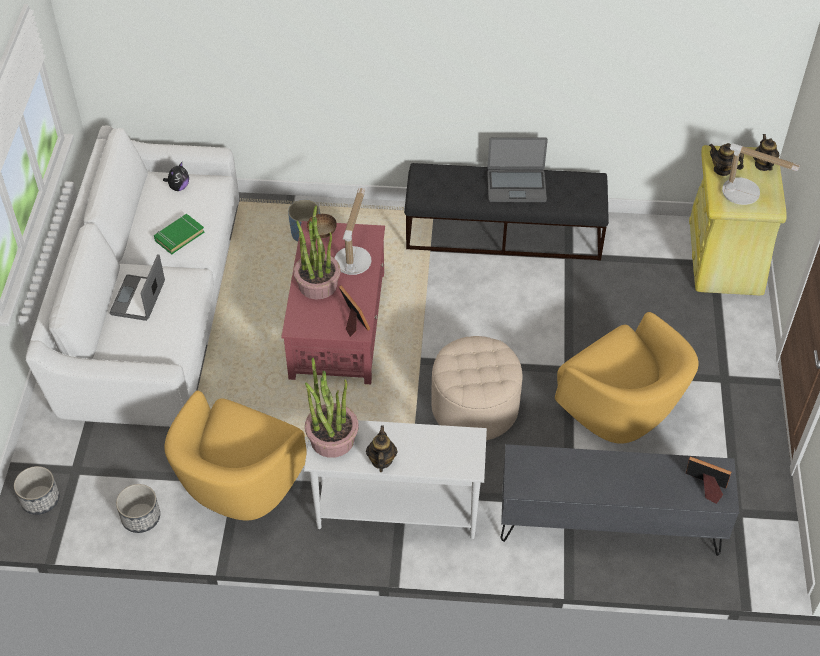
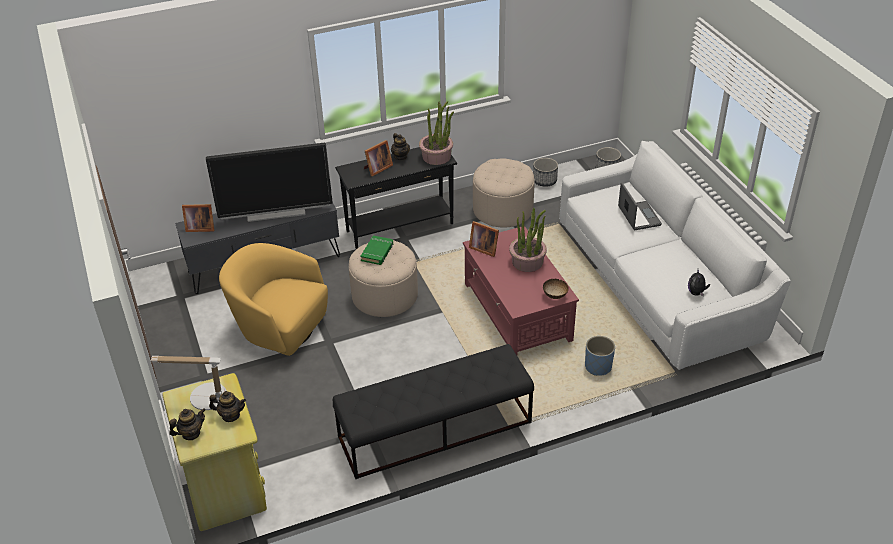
camera: 155 degrees right, 10 degrees down
green book [154,214,204,255] -> green book moved to [360,235,393,265]
yellow armchair [164,391,307,520] -> beige ottoman [473,159,535,228]
white console table [304,420,487,539] -> black console table [335,147,457,249]
table lamp [335,188,371,275] -> none
laptop [487,137,548,202] -> none
teapot [753,134,779,171] -> teapot turned 90 degrees counterclockwise [169,408,206,440]
none -> television [206,143,333,222]
none -> picture frame [364,140,393,176]

